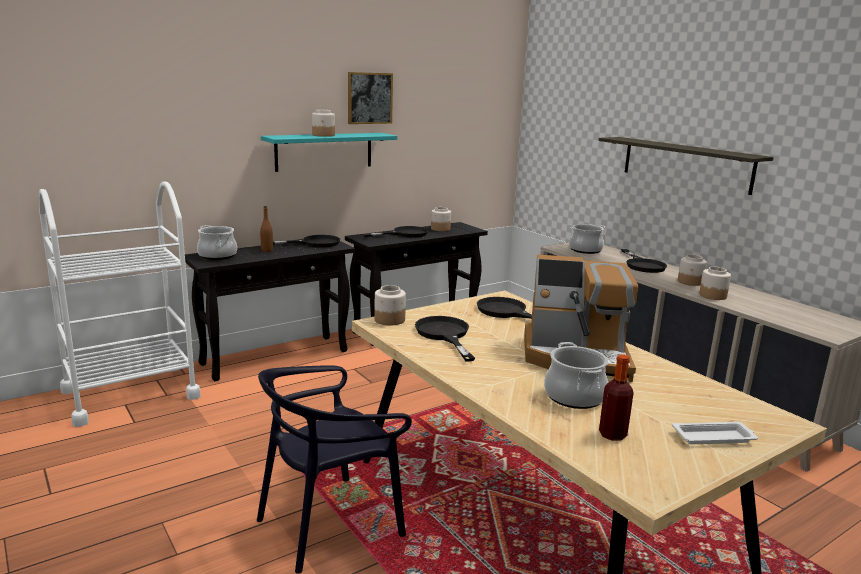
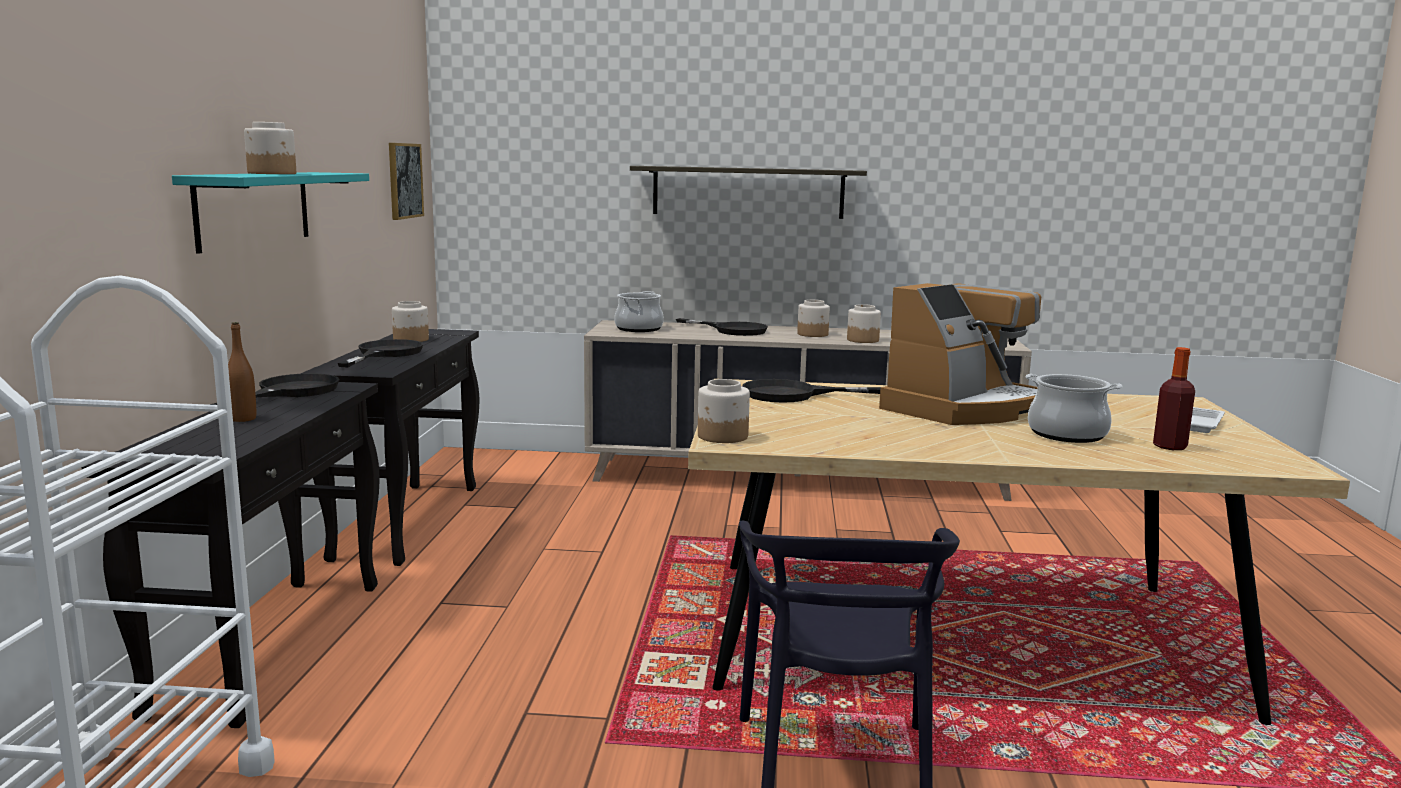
camera: 50 degrees left, 5 degrees down
cooking pot [197,225,237,260] -> none
picture [348,72,393,124] -> picture moved to [389,143,424,220]
black frying pan [415,316,475,362] -> none

